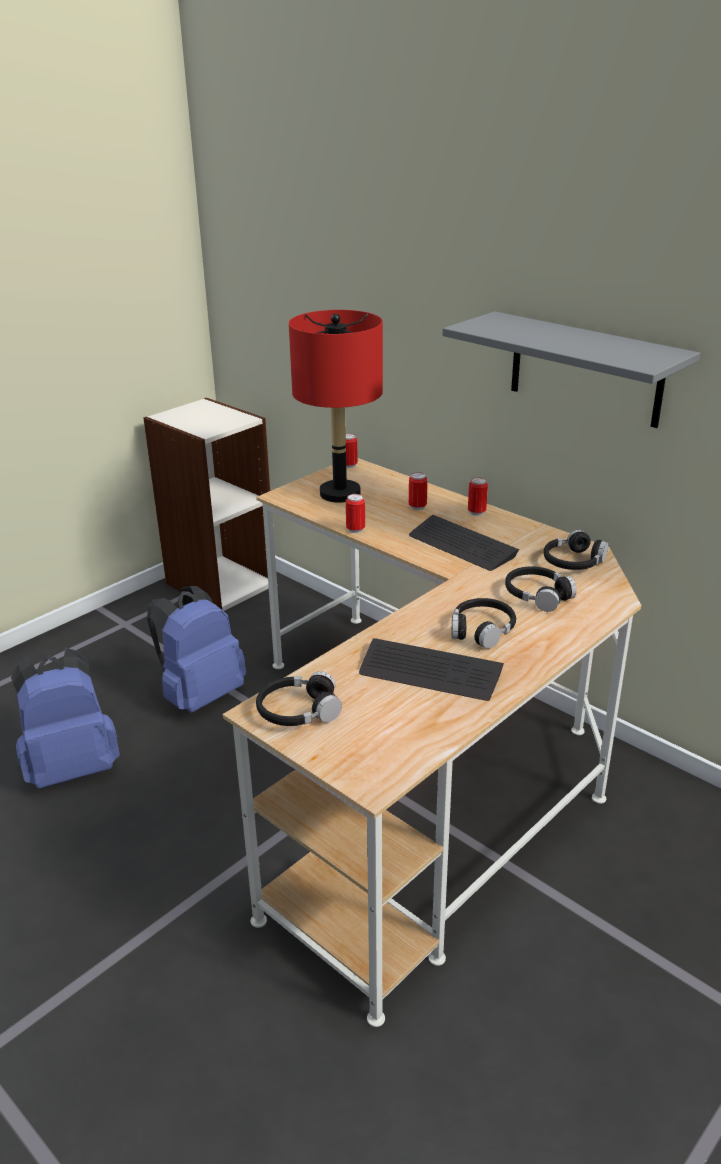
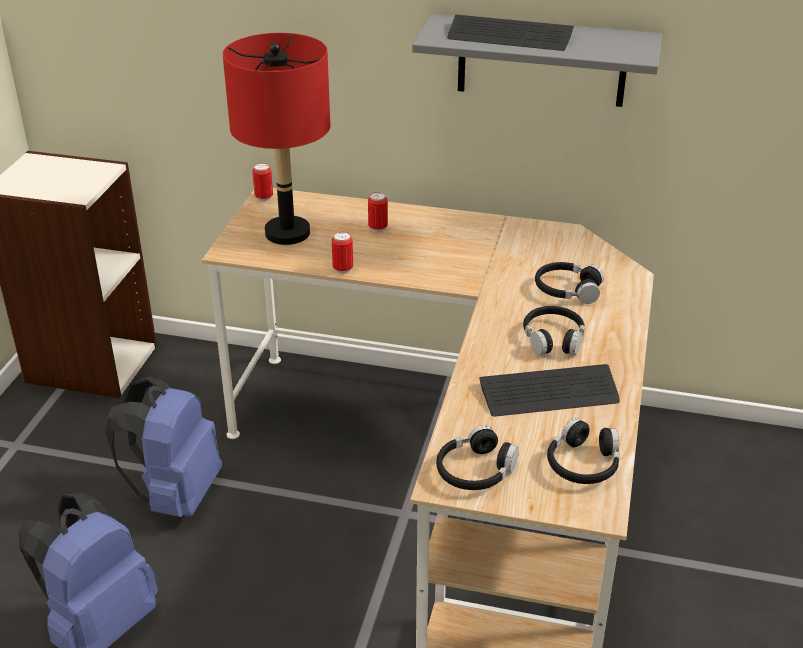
camera: 30 degrees left, 5 degrees up
keyboard [409,515,519,571] -> keyboard moved to [448,15,574,51]
can [468,477,488,516] -> none
black headphones [543,530,608,570] -> black headphones moved to [547,418,619,484]

